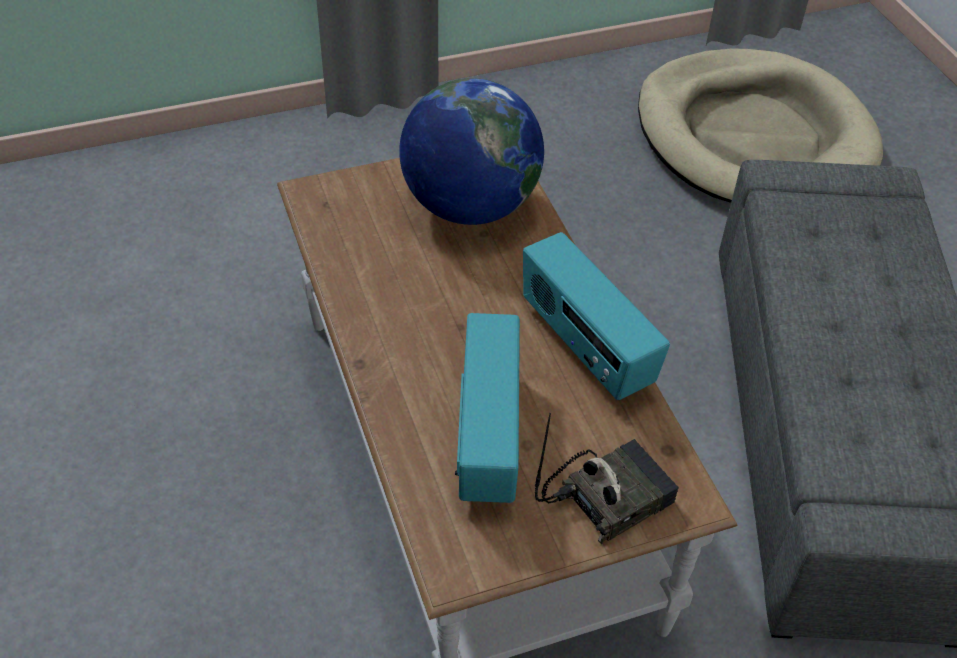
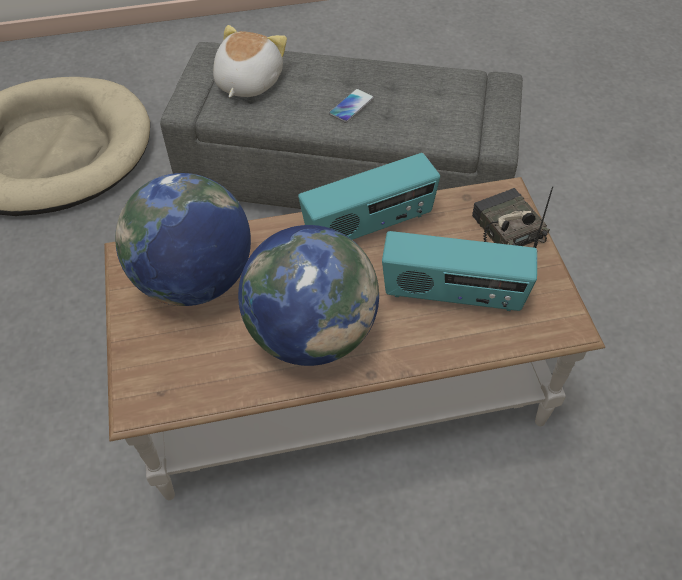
camera: 80 degrees left, 5 degrees up
none -> plush toy [213,25,287,98]
none -> globe [238,225,379,366]
none -> phone [329,88,374,123]

